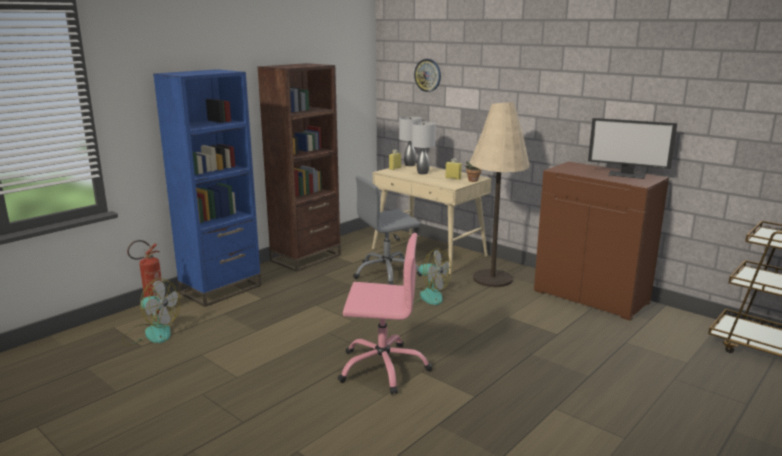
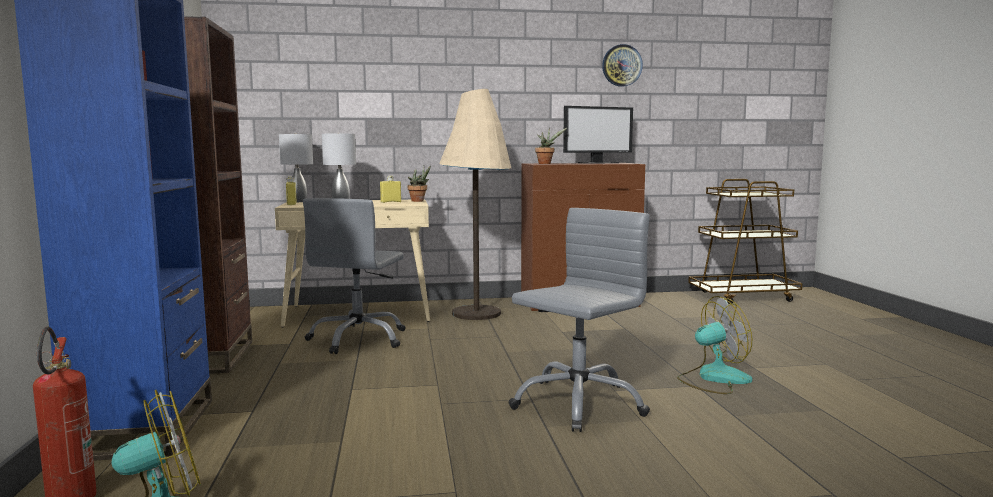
camera: 50 degrees left, 10 degrees down
pink office chair [338,233,432,395] -> grey office chair [508,208,650,432]
wall clock [414,59,441,92] -> wall clock moved to [602,44,643,87]
fan [414,248,451,305] -> fan moved to [677,296,753,394]
none -> potted plant [535,128,567,164]

